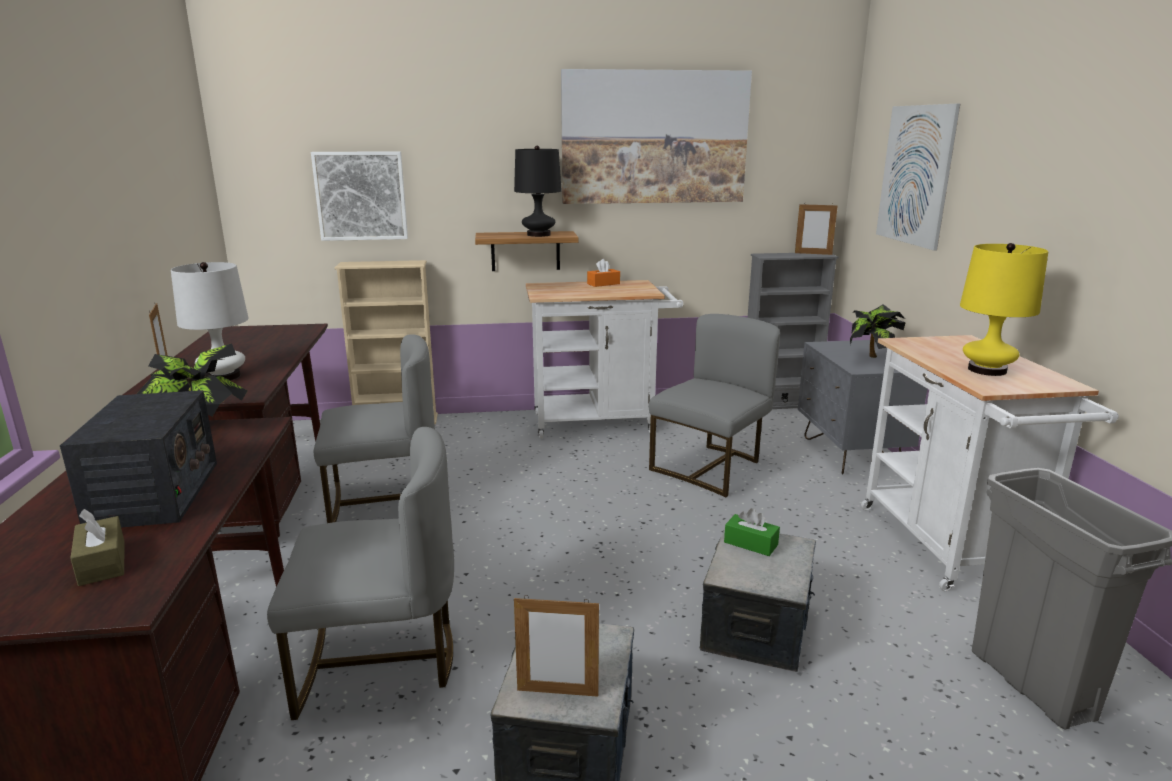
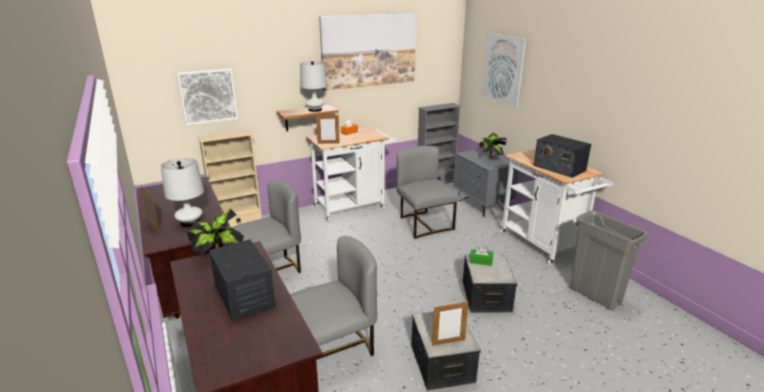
camera: 20 degrees left, 5 degrees up
brown tissue box [70,509,125,586] -> none
black table lamp [514,146,562,237] -> white table lamp [300,61,327,112]
grey chair [649,314,780,497] -> grey chair turned 45 degrees counterclockwise [397,146,458,239]
picture frame [795,204,838,255] -> picture frame moved to [316,114,340,144]
yellow table lamp [960,243,1048,376] -> radio [533,134,591,178]

